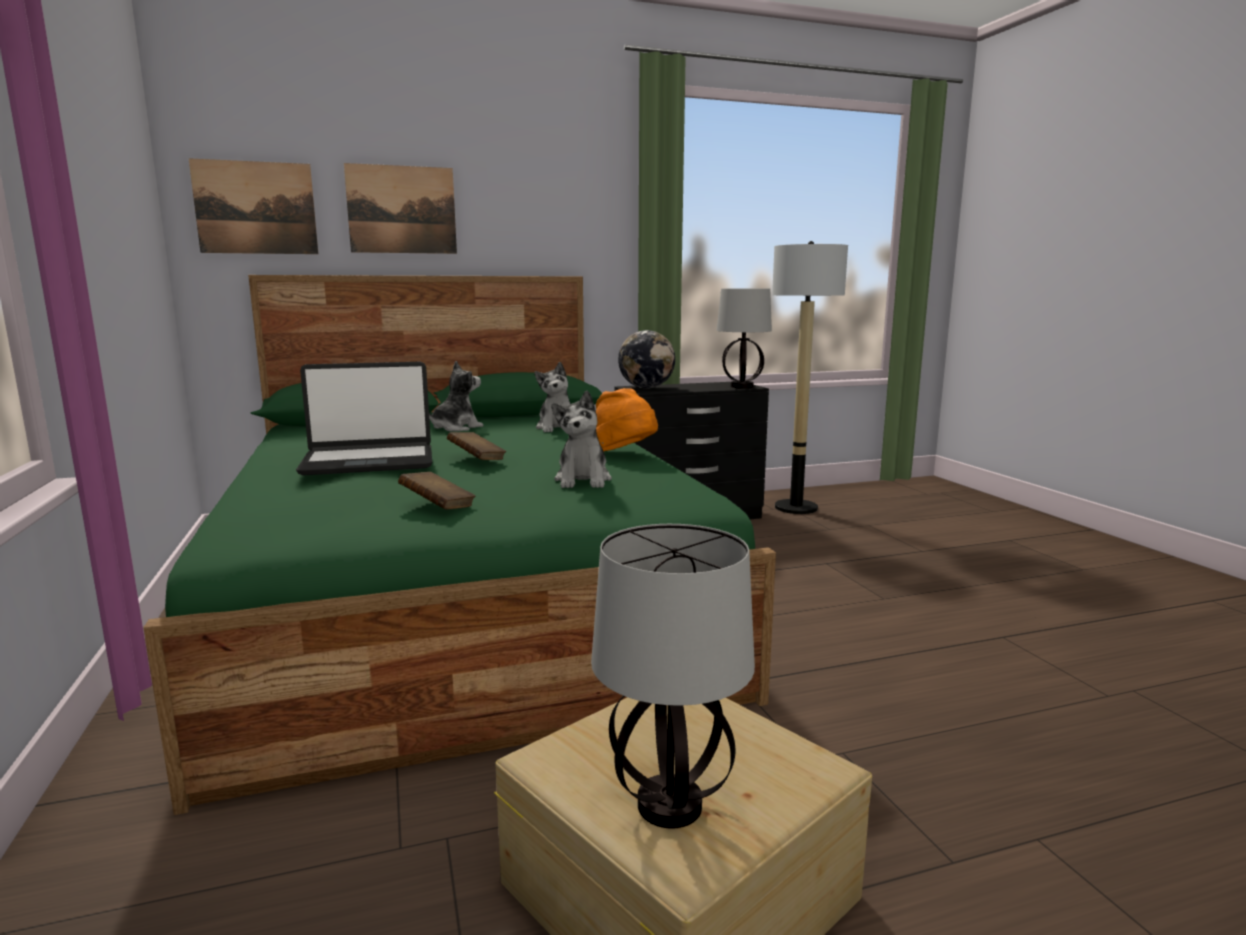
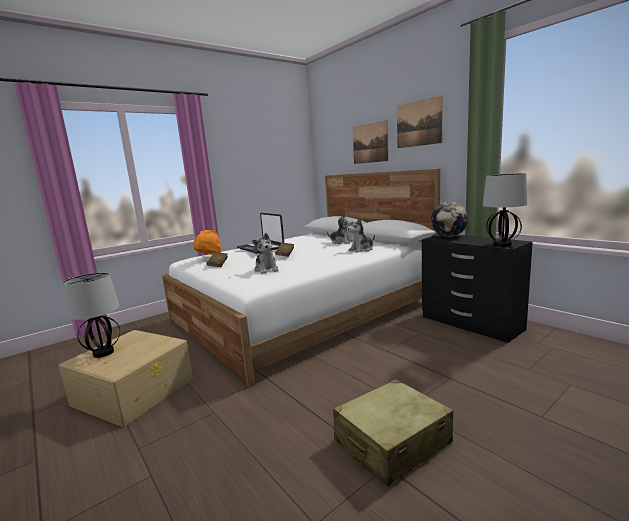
camera: 70 degrees right, 0 degrees up
green bed [143,275,776,815] -> white bed [162,169,440,388]
picture [189,158,318,254] -> picture moved to [397,96,443,148]
plush toy [551,391,612,488] -> plush toy turned 90 degrees counterclockwise [252,233,279,274]
orange hat [596,388,658,451] -> orange hat moved to [193,230,222,255]
floor lamp [772,241,848,514] -> none
none -> beige suitcase [333,379,453,487]

